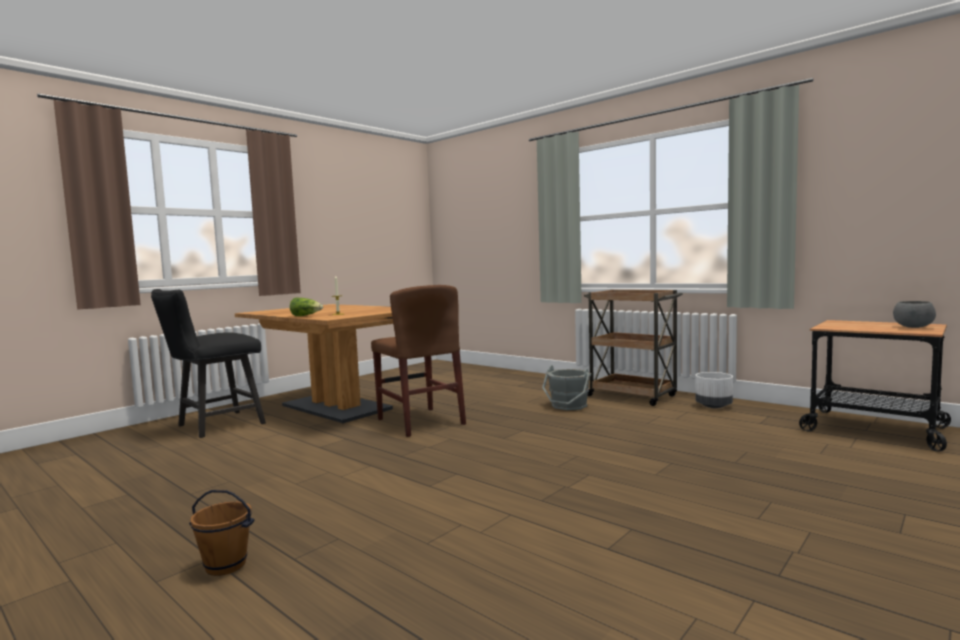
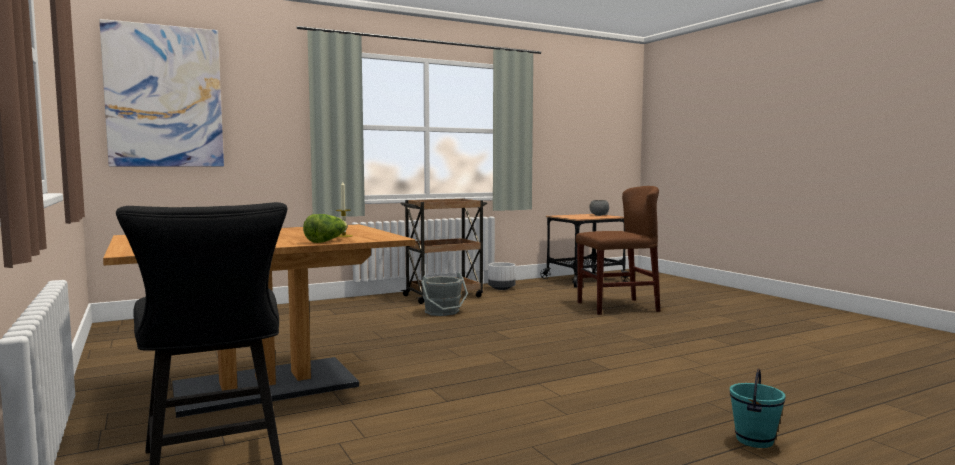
camera: 70 degrees left, 0 degrees up
brown bucket [189,490,254,576] -> turquoise bucket [730,368,786,448]
brown chair [371,285,466,437] -> brown chair moved to [576,186,661,315]
none -> picture [99,19,224,166]

